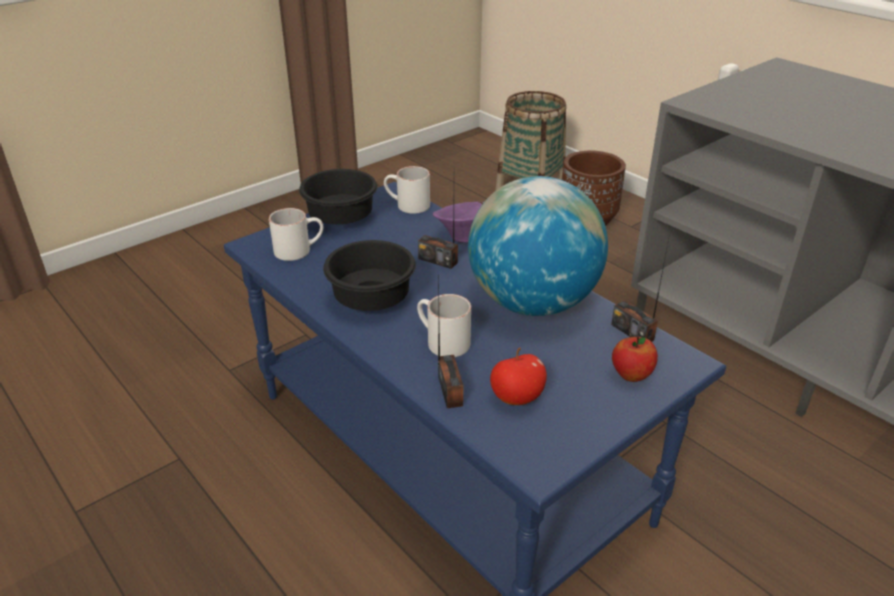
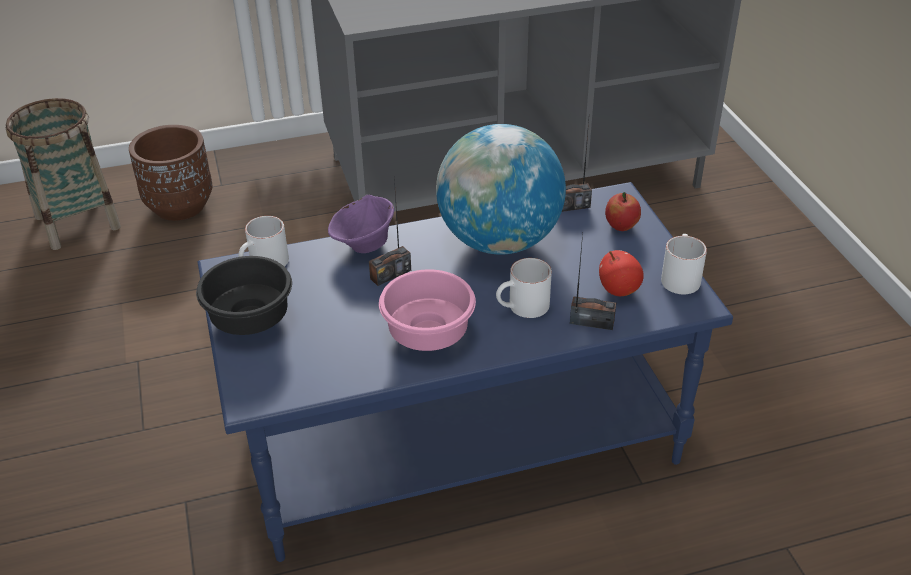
camera: 65 degrees left, 5 degrees up
white mug [269,208,323,261] -> white mug moved to [661,234,707,294]
black bowl [323,240,416,311] -> pink bowl [379,269,476,351]

